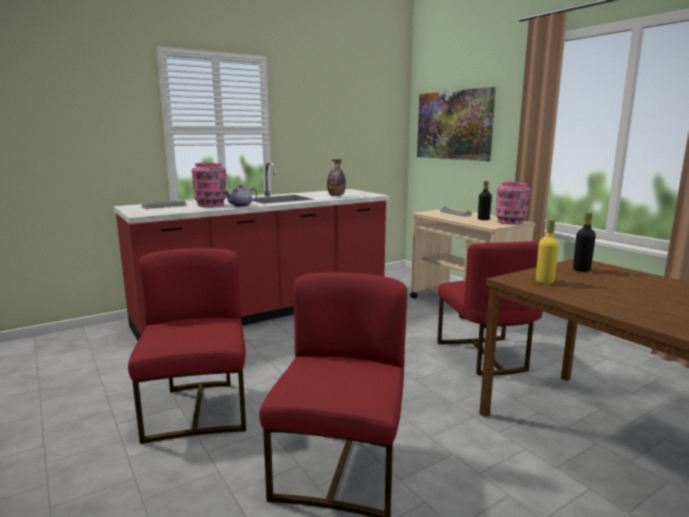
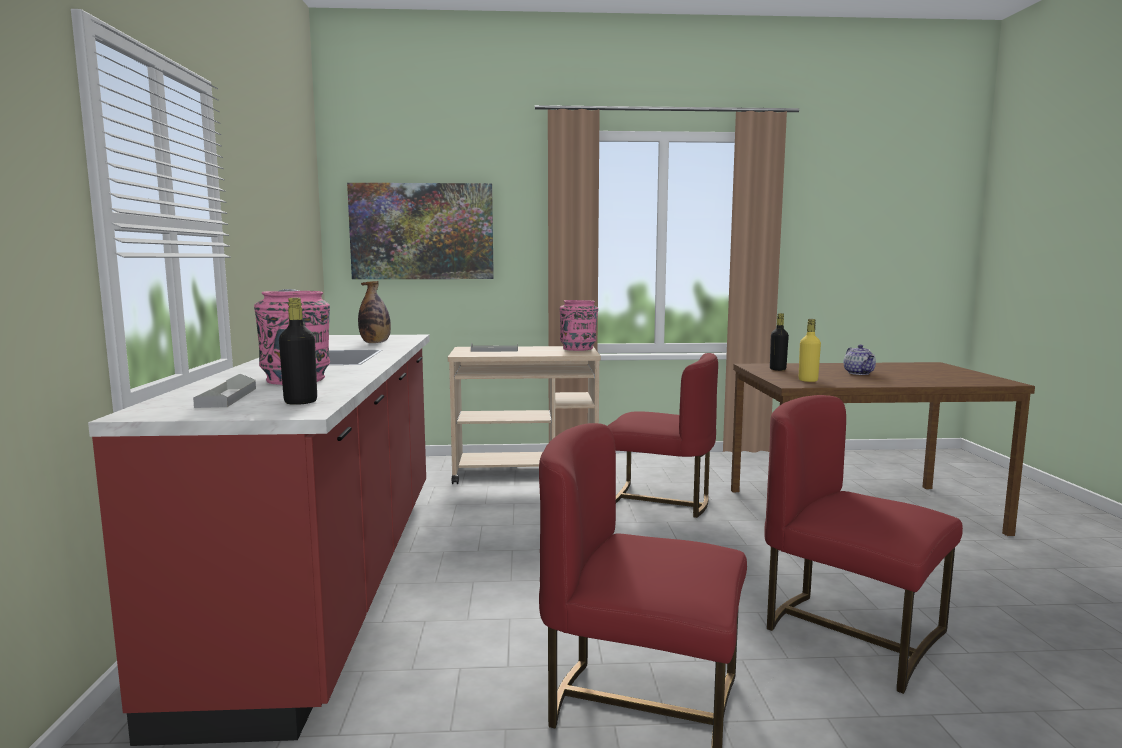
camera: 60 degrees left, 5 degrees down
teapot [224,185,257,207] -> teapot moved to [844,344,876,375]
black bottle [478,181,492,220] -> black bottle moved to [279,298,317,405]

